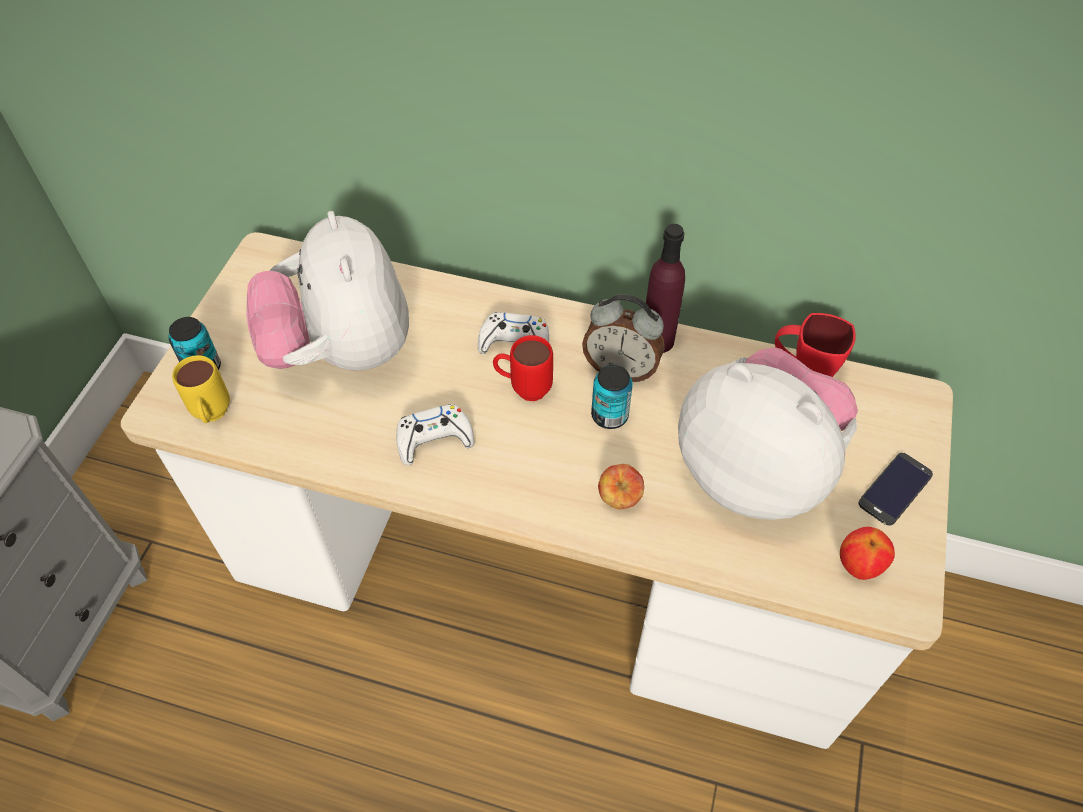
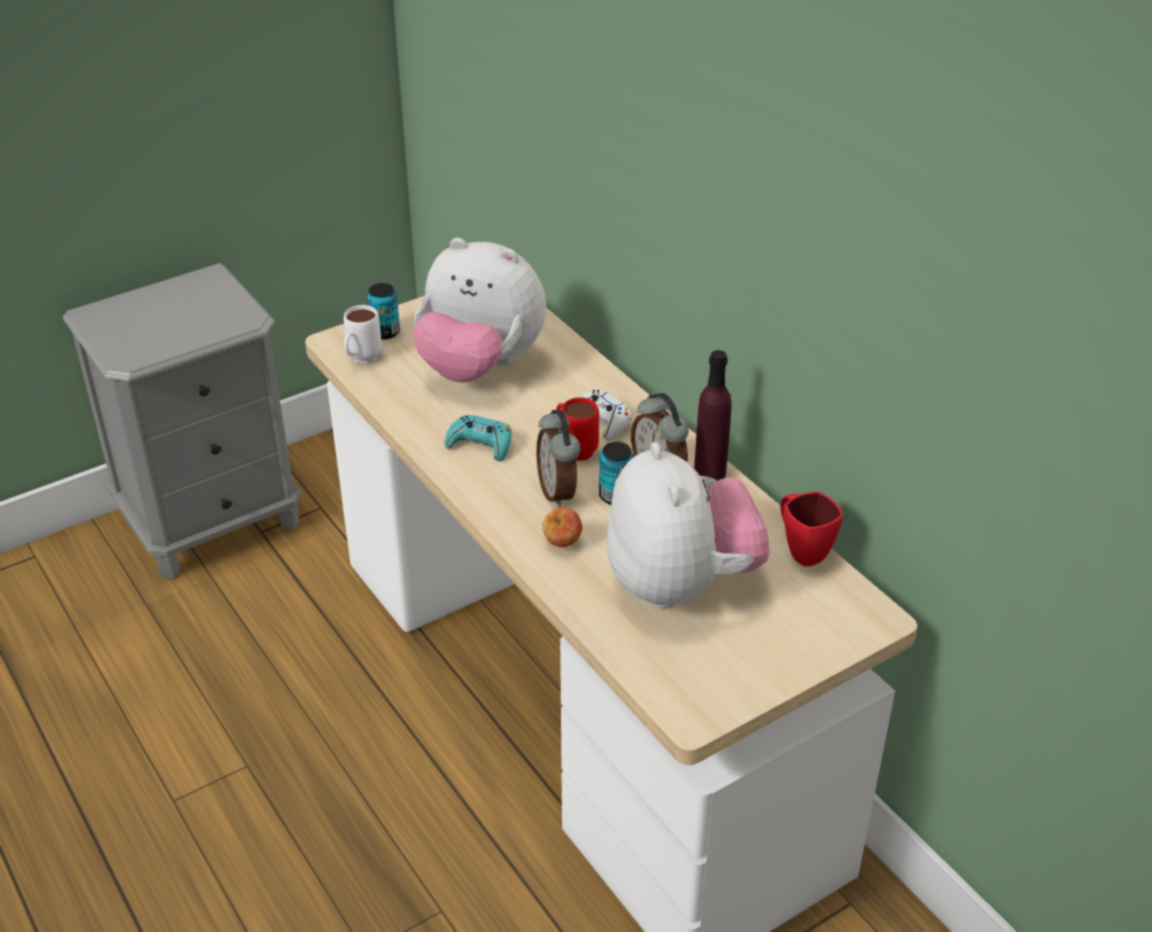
camera: 40 degrees right, 15 degrees down
yellow mug [172,355,230,423] -> white mug [344,305,382,364]
plush toy [246,211,409,371] -> plush toy turned 90 degrees counterclockwise [412,238,546,383]
white game controller [396,404,474,465] -> turquoise game controller [445,415,512,461]
apple [840,527,895,580] -> none
phone [858,453,933,526] -> none
none -> alarm clock [536,410,580,508]

